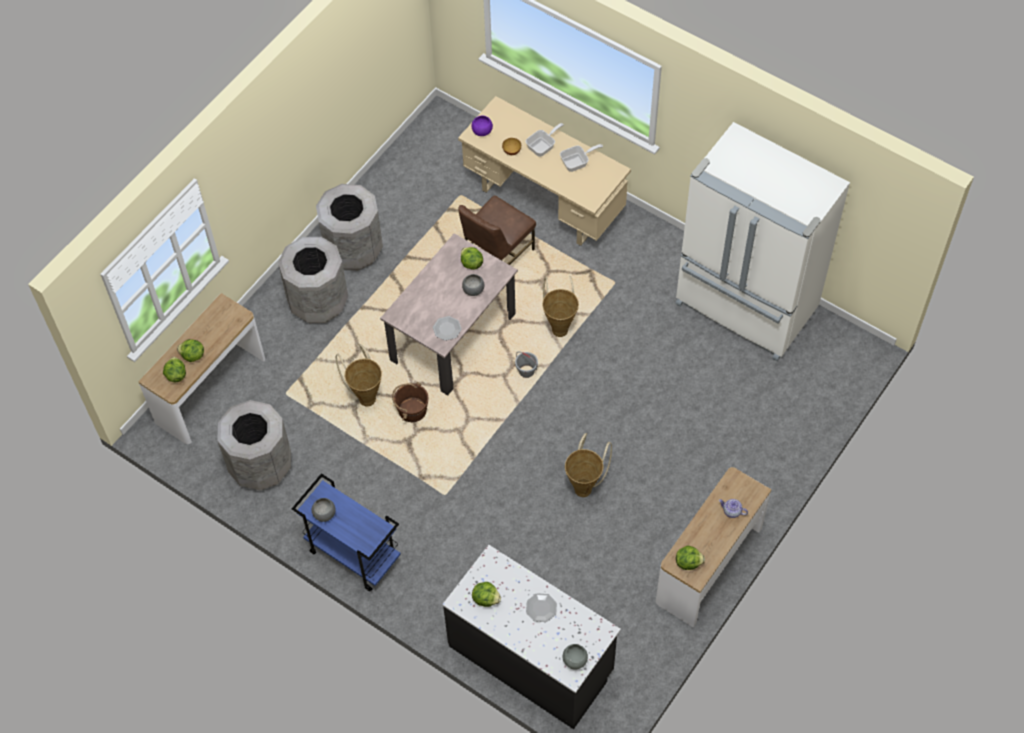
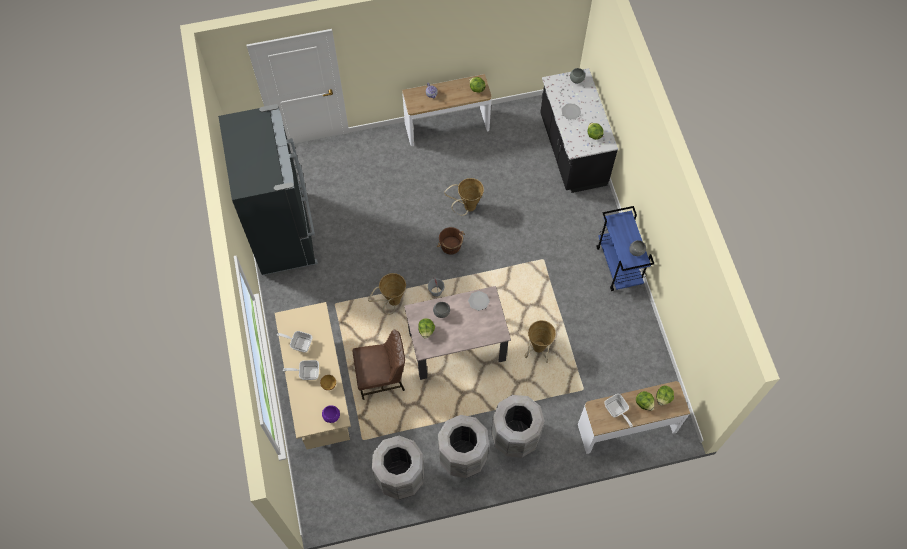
camera: 140 degrees left, 5 degrees up
grey trash can [218,400,291,490] -> grey trash can moved to [372,436,424,500]
brown bucket [392,382,428,422] -> brown bucket moved to [437,227,465,254]
white fridge [675,122,850,361] -> black fridge [218,104,318,275]
none -> frying pan [604,394,633,427]

